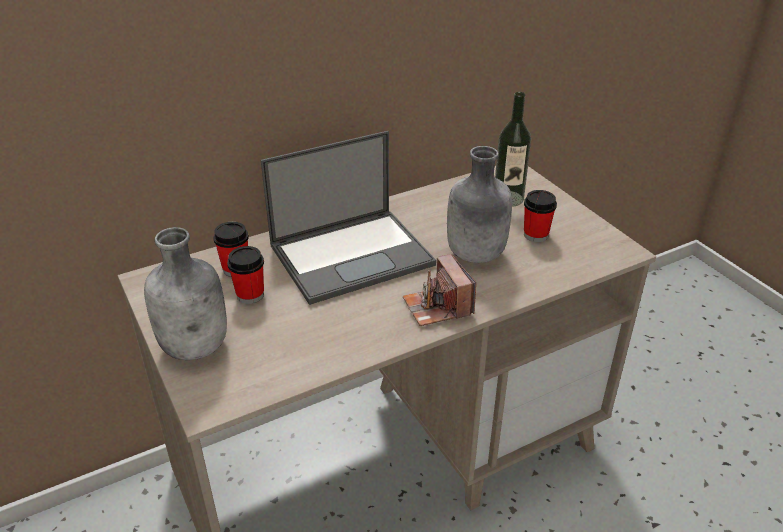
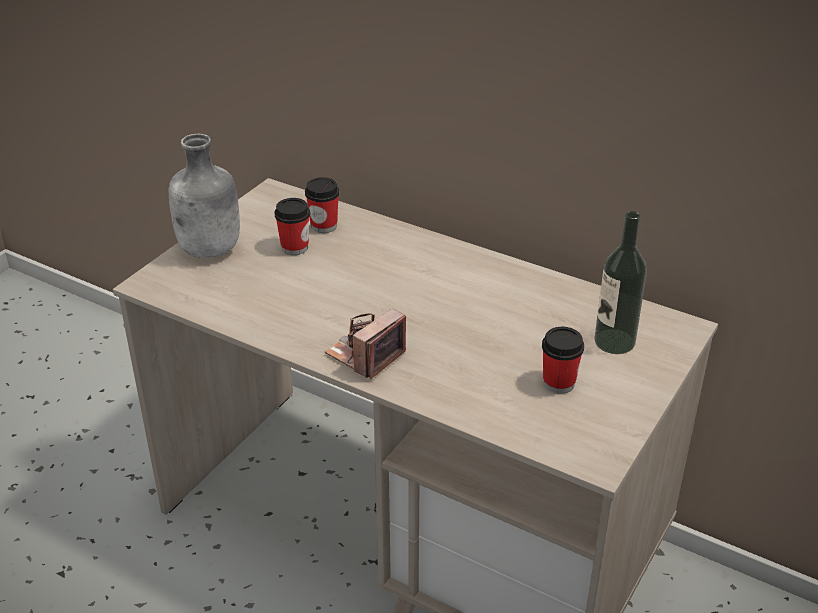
camera: 60 degrees right, 0 degrees up
laptop [261,131,436,305] -> none
grey bottle [447,146,512,263] -> none

